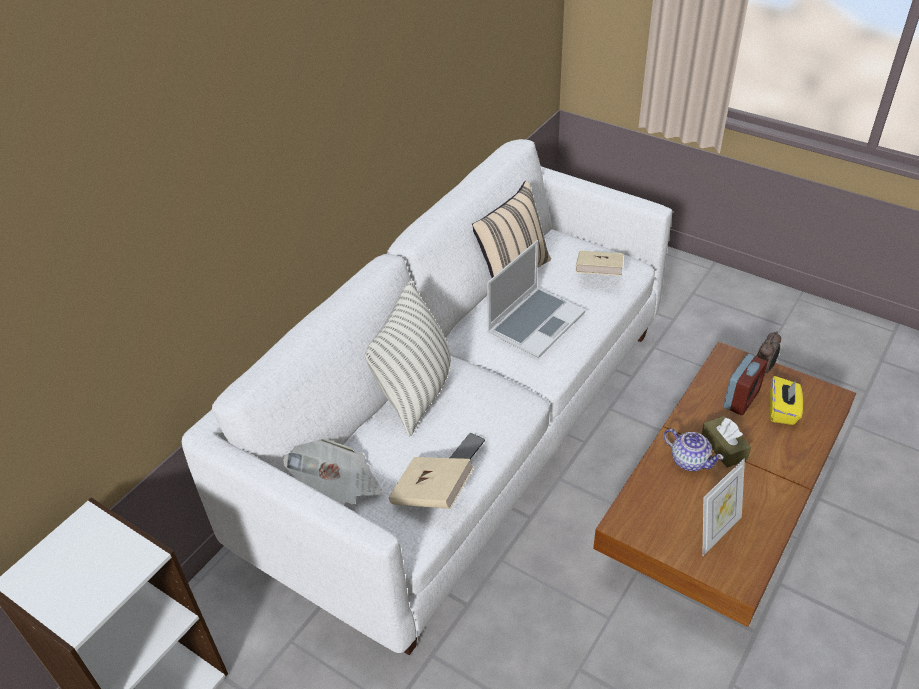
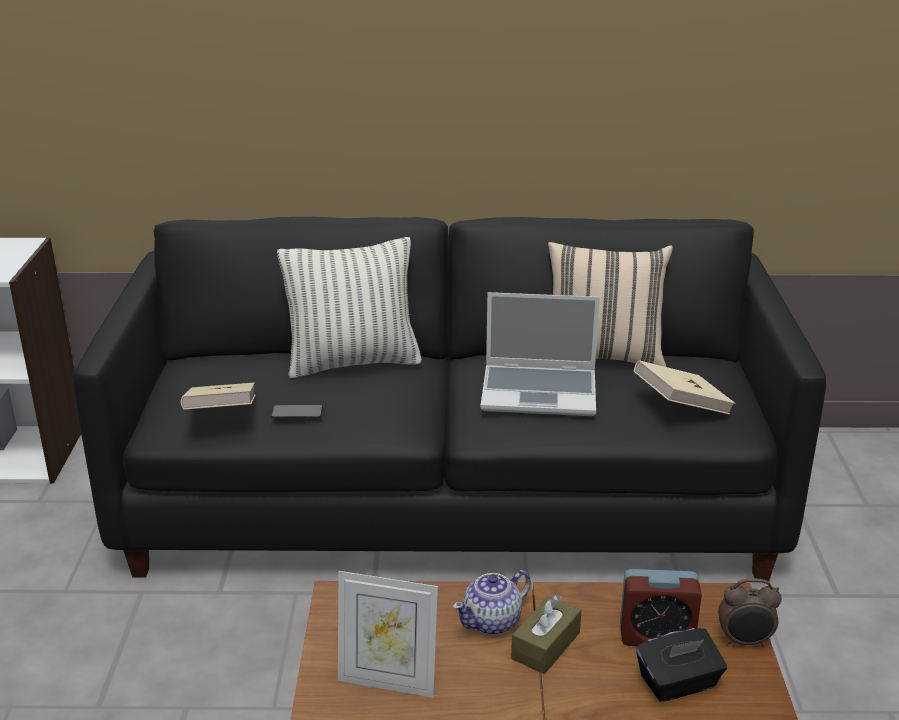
camera: 55 degrees right, 15 degrees down
white sofa [182,139,672,655] -> black sofa [73,217,826,581]
newspaper [283,439,382,504] -> none
teapot [663,429,724,471] -> teapot turned 45 degrees clockwise [453,570,531,635]
yellow tissue box [770,376,803,425] -> black tissue box [636,628,727,702]

